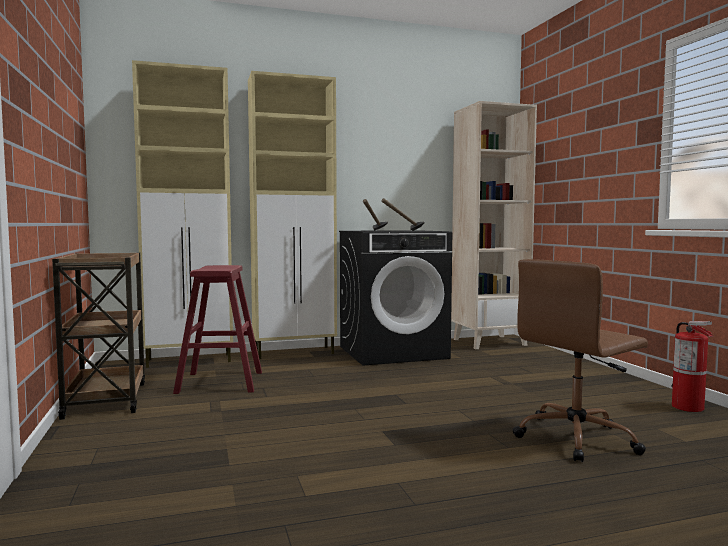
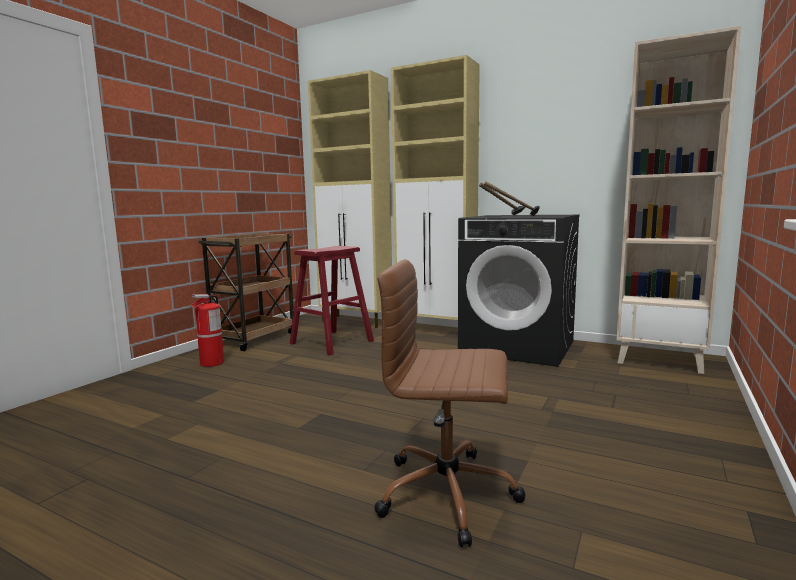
camera: 45 degrees right, 5 degrees up
fire extinguisher [671,321,713,412] -> fire extinguisher moved to [191,294,224,367]

